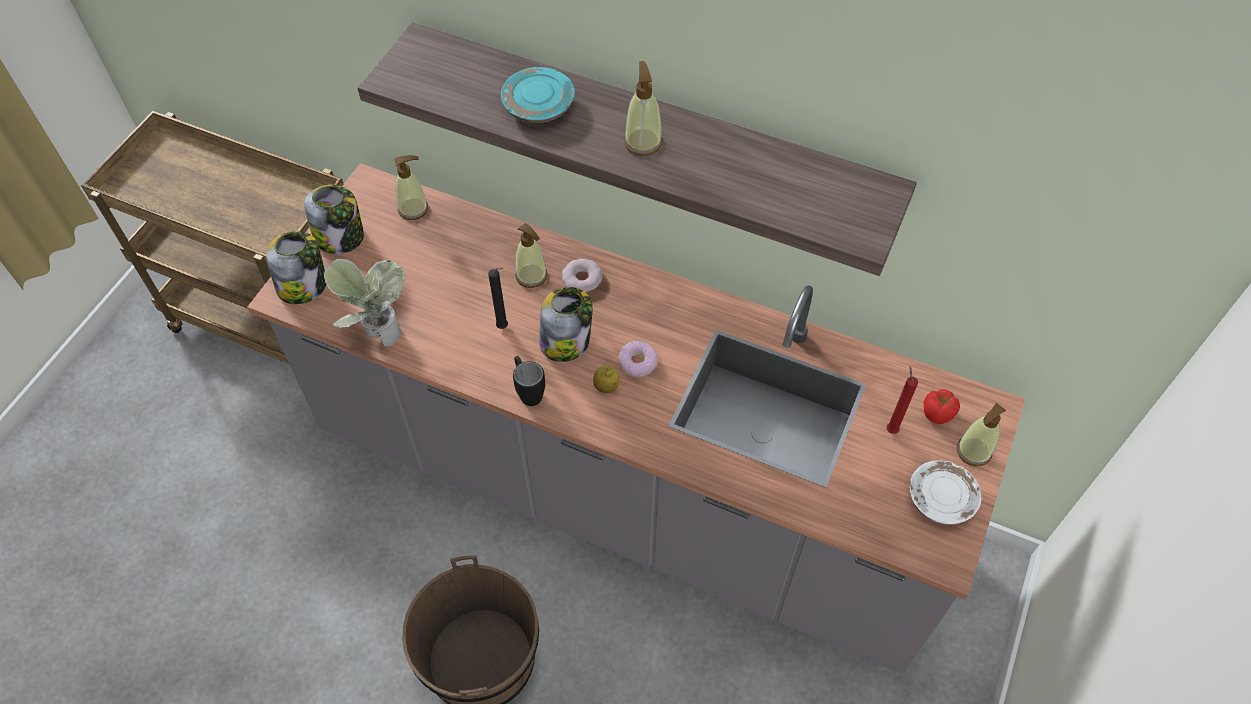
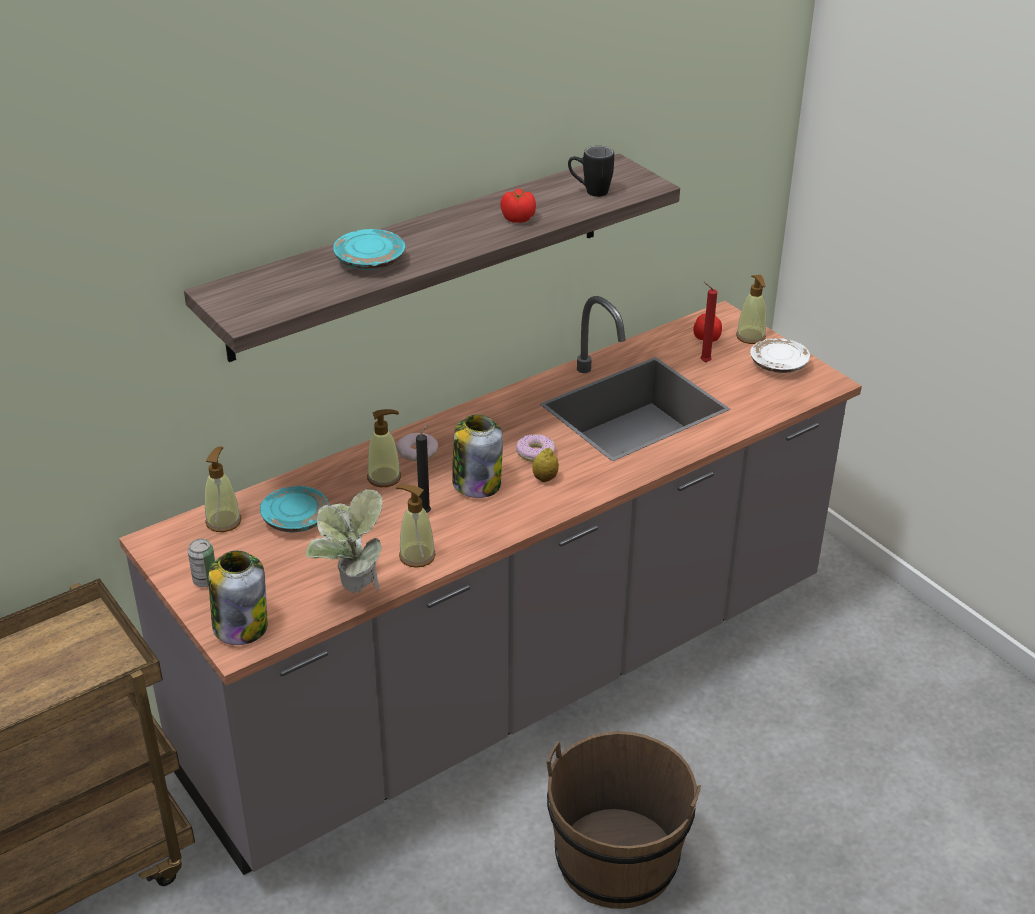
camera: 60 degrees left, 20 degrees down
jar [304,185,364,254] -> can [188,539,215,587]
black mug [513,356,545,406] -> black mug moved to [568,146,614,197]
soap dispenser [624,61,663,156] -> soap dispenser moved to [396,484,436,568]
none -> turquoise plate [260,486,329,532]
none -> tomato [500,188,536,223]

